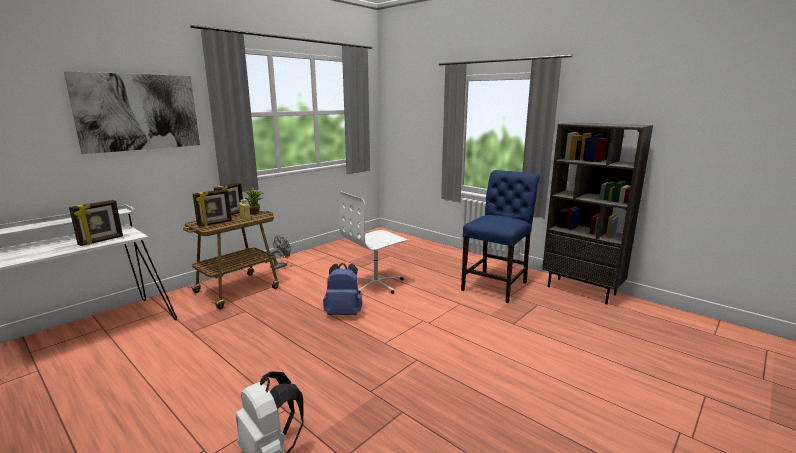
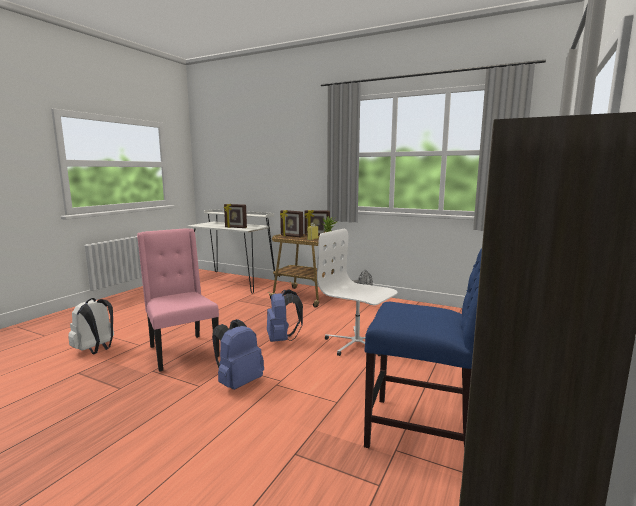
camera: 75 degrees right, 5 degrees down
picture [64,71,200,154] -> none
none -> pink chair [137,228,219,372]
none -> blue backpack [212,319,264,390]

